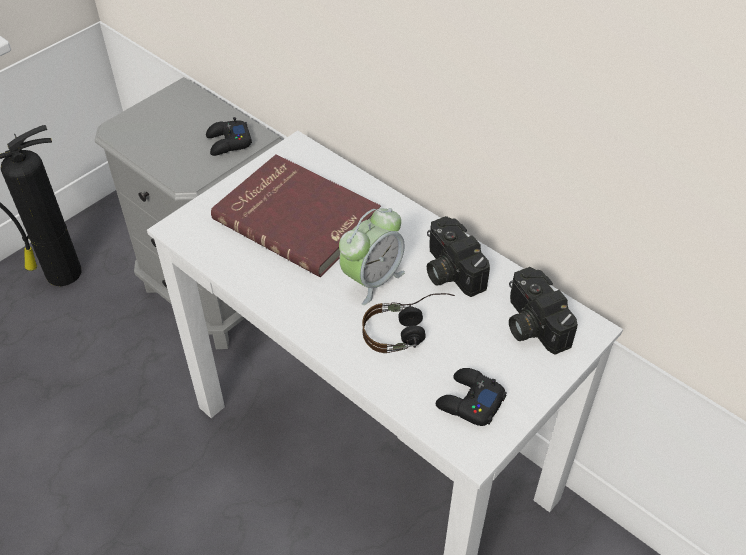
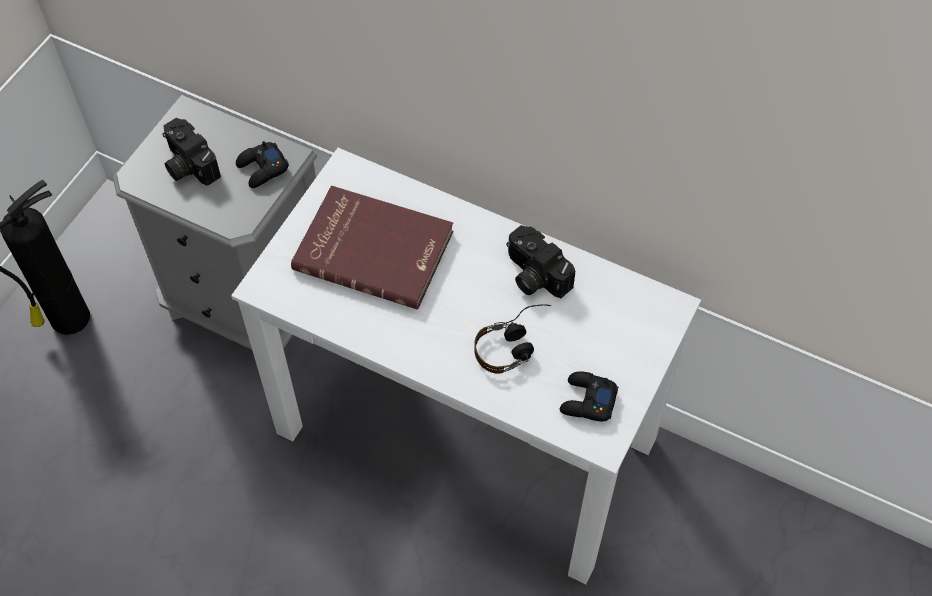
camera: 15 degrees left, 10 degrees up
alarm clock [339,208,405,305] -> none
camera [509,267,578,355] -> camera moved to [163,118,221,186]

